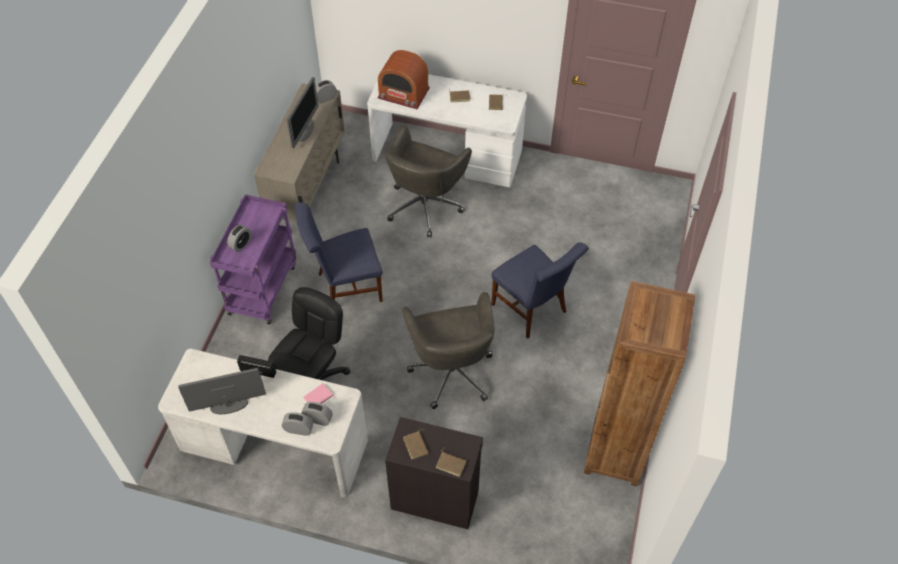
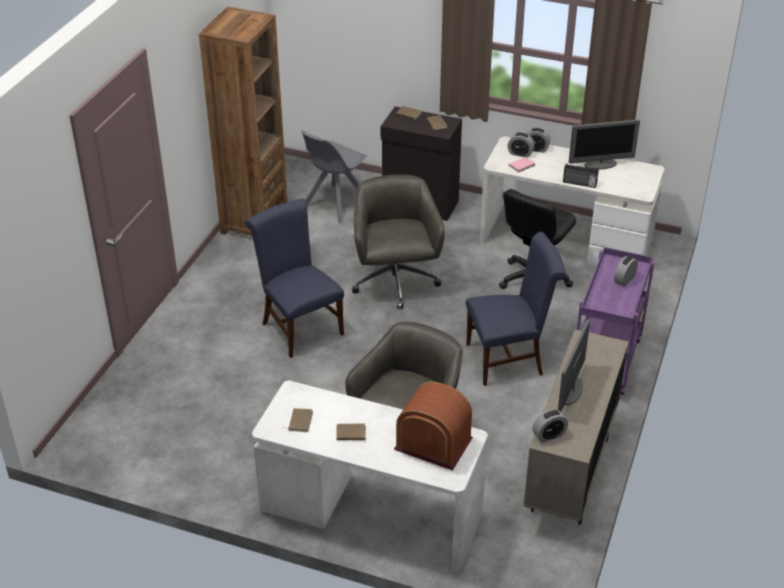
camera: 175 degrees left, 15 degrees down
none -> grey chair [301,130,367,223]

